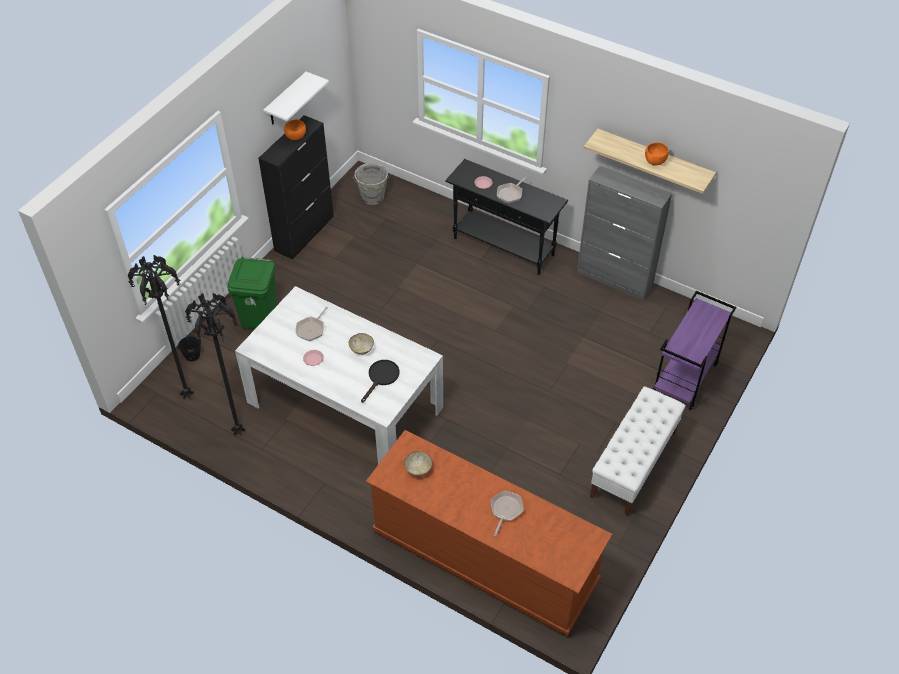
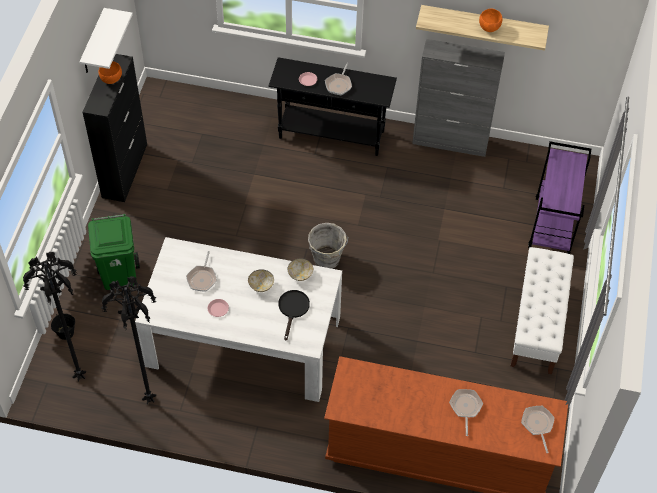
camera: 20 degrees left, 5 degrees up
grey bucket [353,163,389,205] -> grey bucket moved to [308,223,348,269]
bowl [404,451,432,476] -> bowl moved to [287,258,313,281]
none -> frying pan [521,406,555,453]

